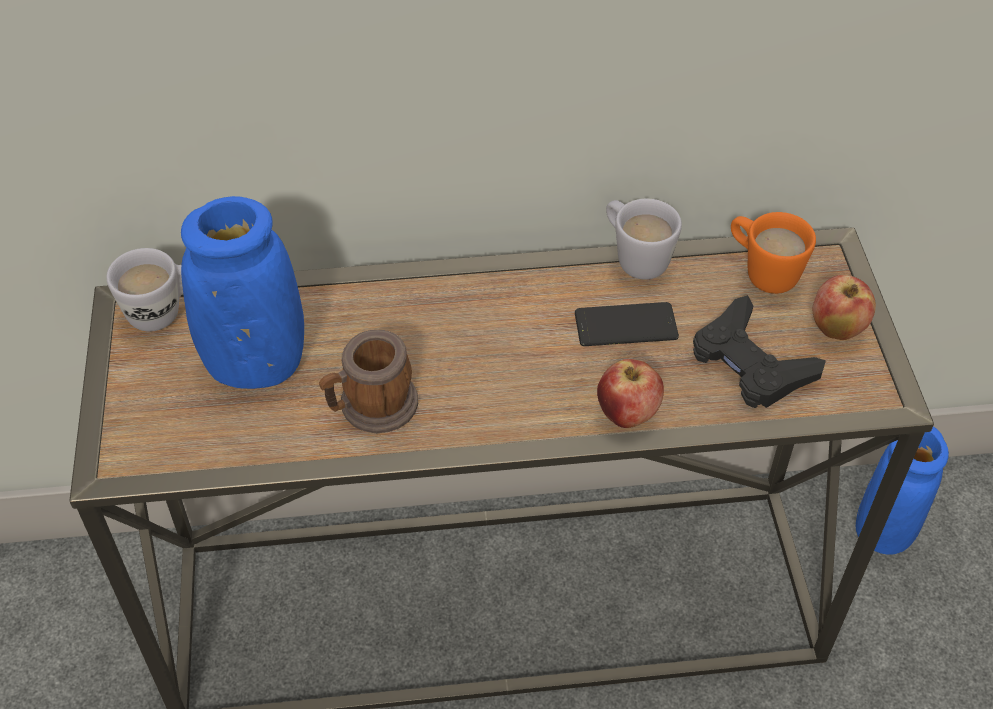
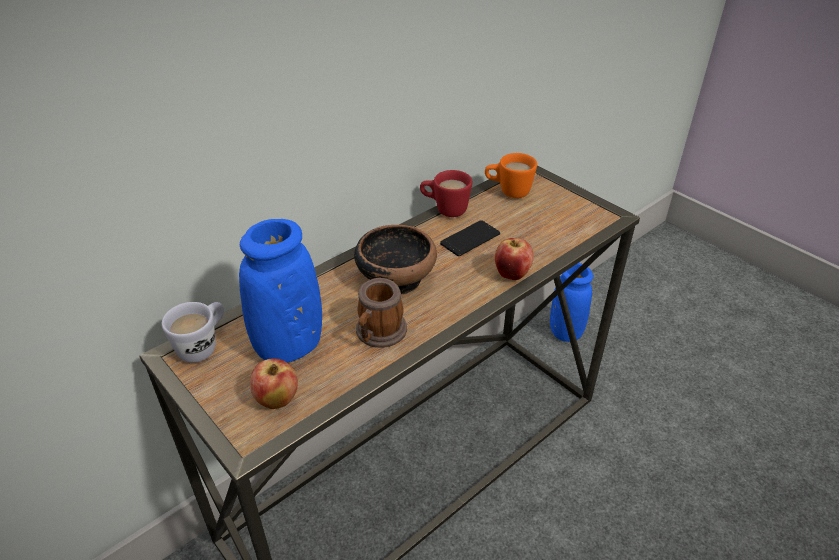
camera: 35 degrees left, 10 degrees down
white mug [606,199,682,280] -> red mug [420,170,472,217]
black game controller [693,295,826,408] -> none
apple [813,275,876,340] -> apple moved to [250,359,298,409]
none -> bowl [354,225,437,294]

